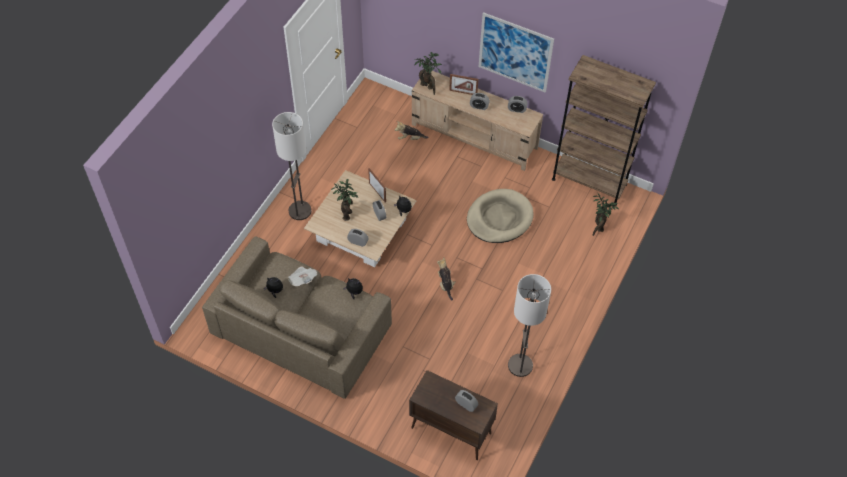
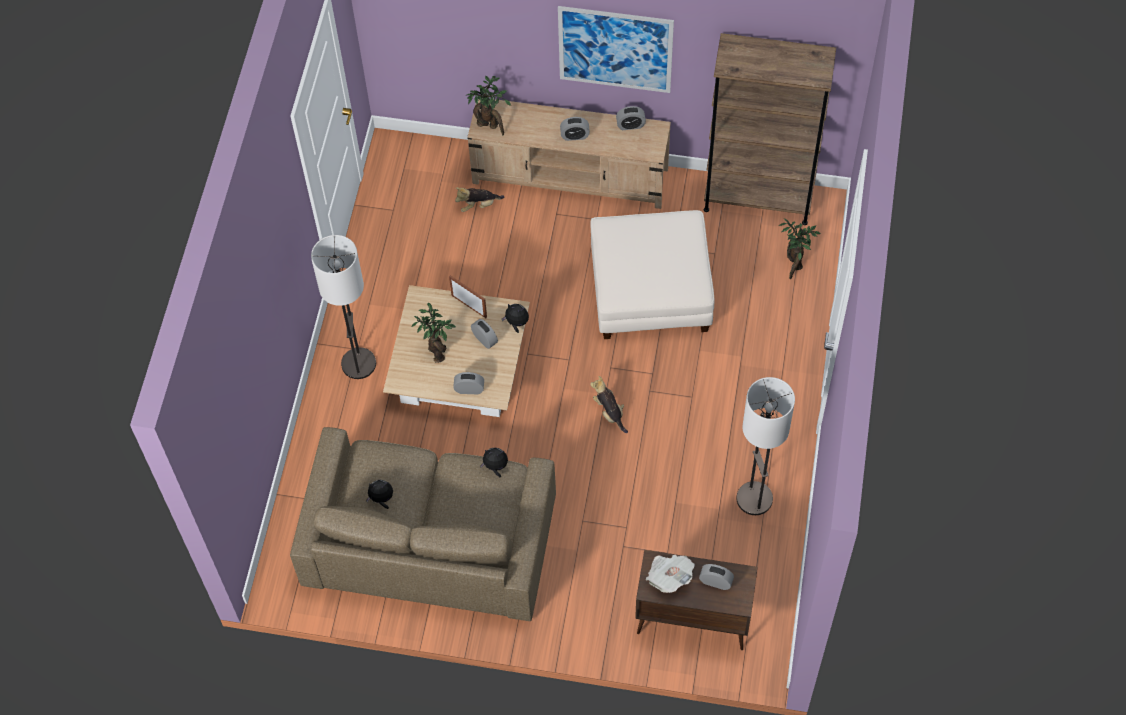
camera: 15 degrees left, 5 degrees up
newspaper [288,266,317,286] -> newspaper moved to [645,555,695,593]
picture frame [449,74,479,95] -> none
beige dog bed [467,189,534,243] -> white ottoman [591,210,714,339]

